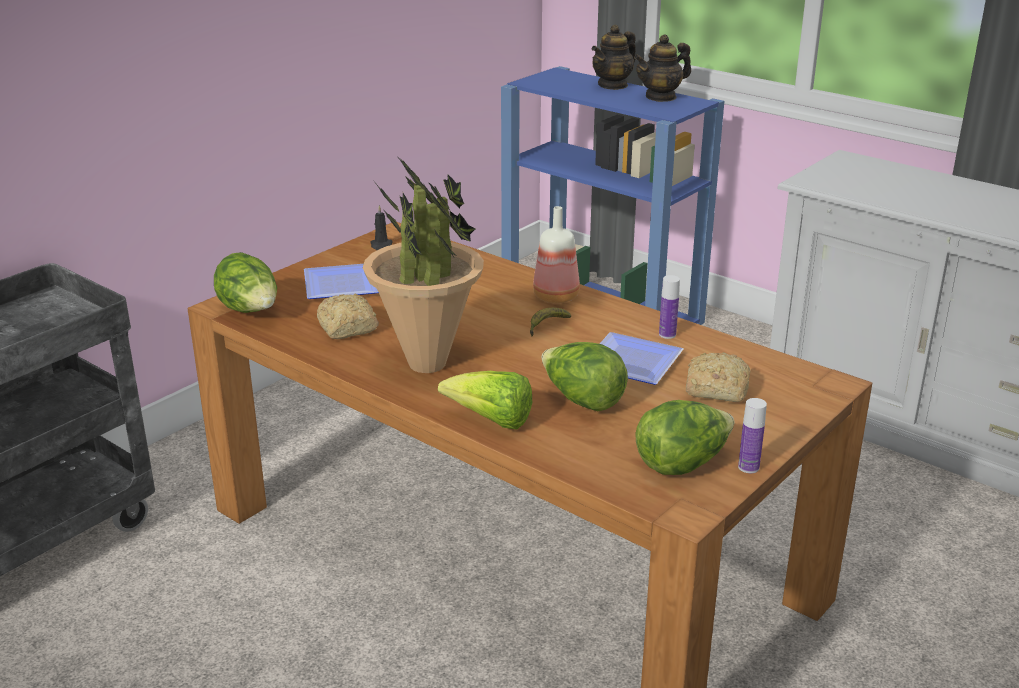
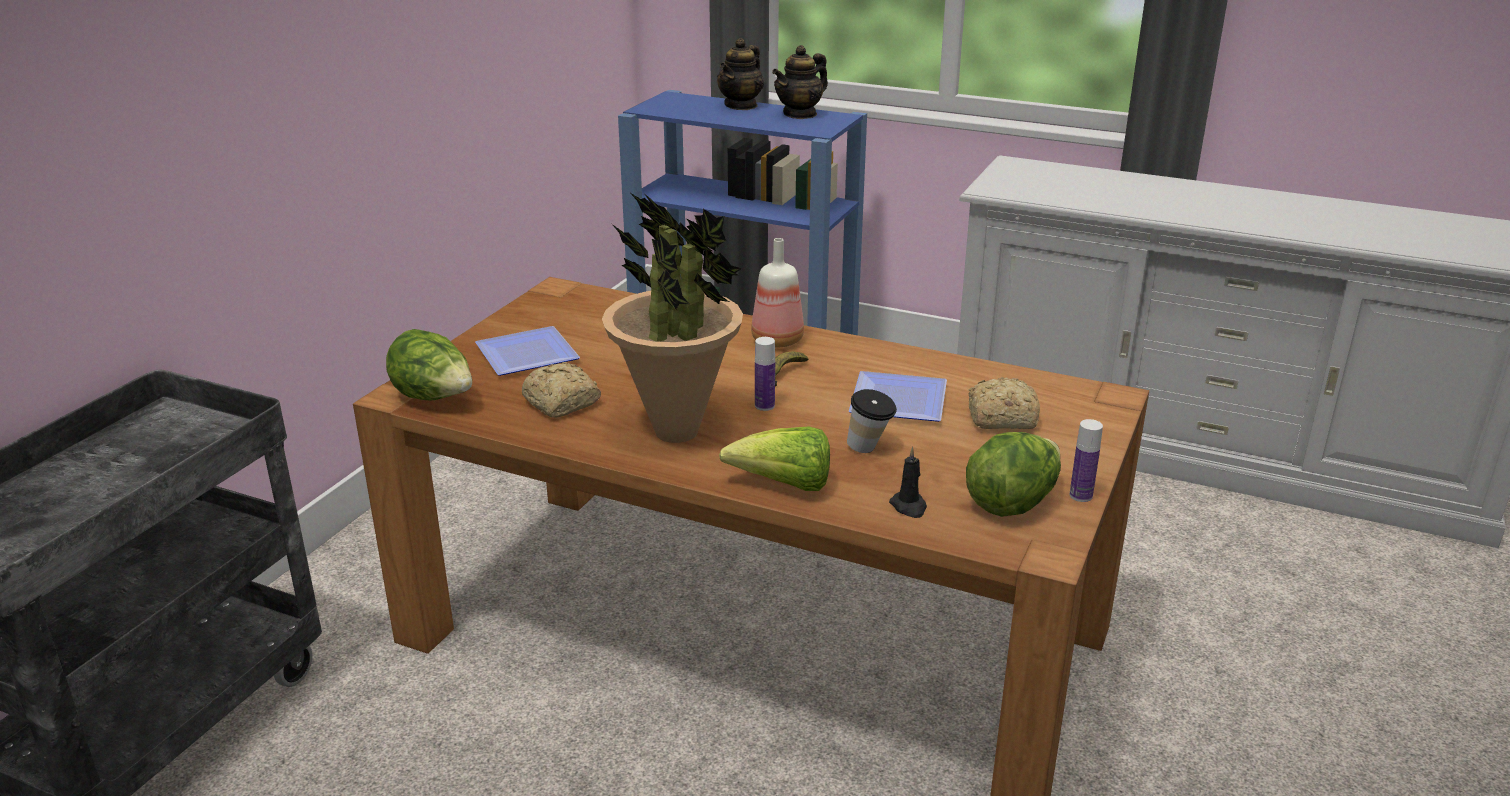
camera: 15 degrees left, 0 degrees up
black candle [370,205,393,250] -> black candle moved to [889,447,927,518]
lettuce [541,342,628,411] -> cup [847,389,897,453]
bottle [659,275,680,339] -> bottle moved to [755,337,775,411]

